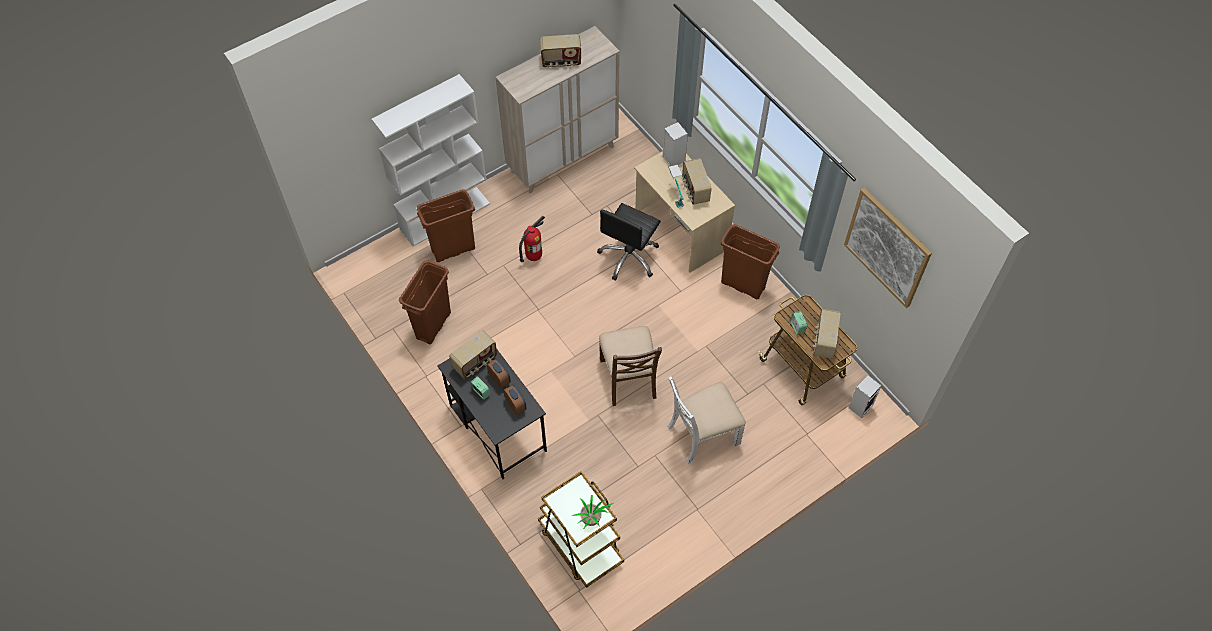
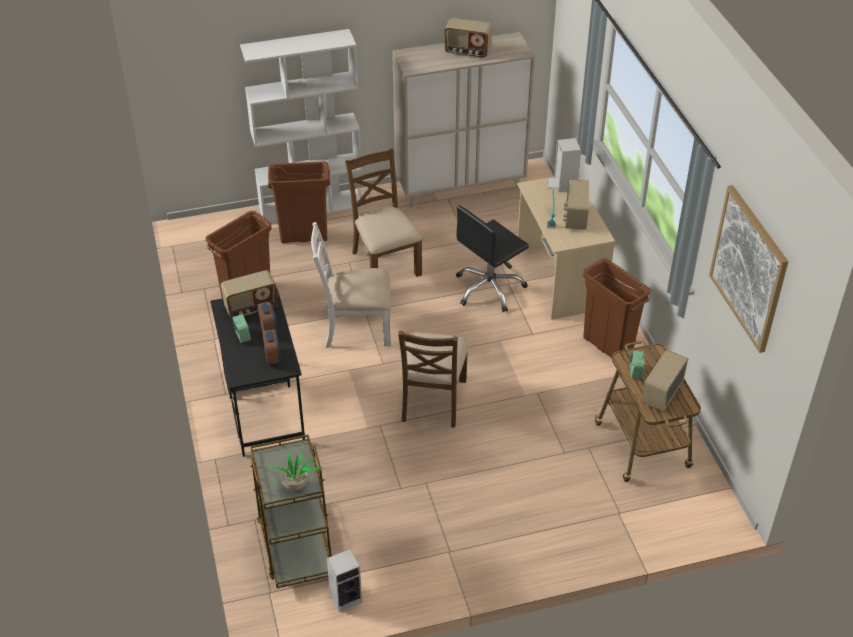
camera: 20 degrees right, 15 degrees down
fire extinguisher [519,216,545,262] -> brown chair [345,148,422,277]
white chair [668,376,746,464] -> white chair moved to [311,222,392,348]
speaker [848,375,882,418] -> speaker moved to [327,549,362,612]

